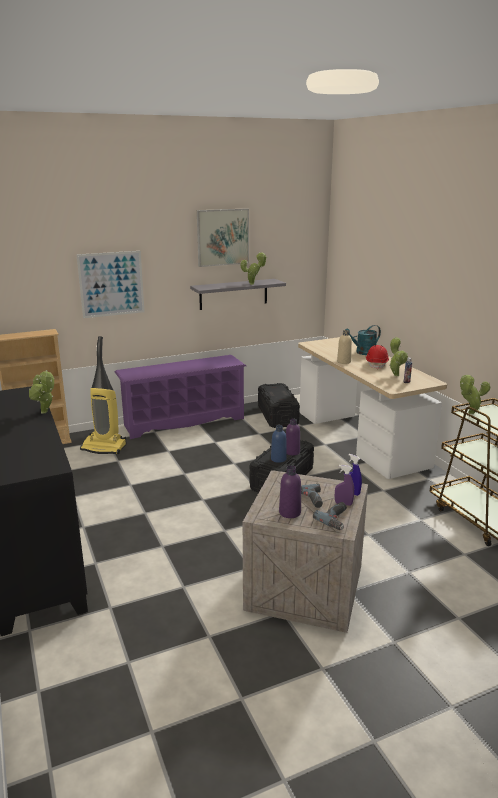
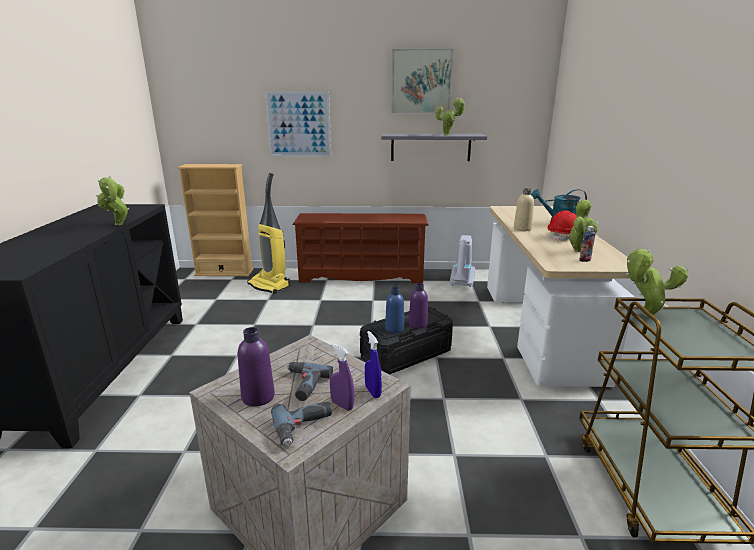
camera: 25 degrees right, 0 degrees up
purple shoe rack [115,355,246,439] -> brown shoe rack [292,213,429,283]
black storage box [258,383,300,428] -> vacuum cleaner [450,235,475,287]

